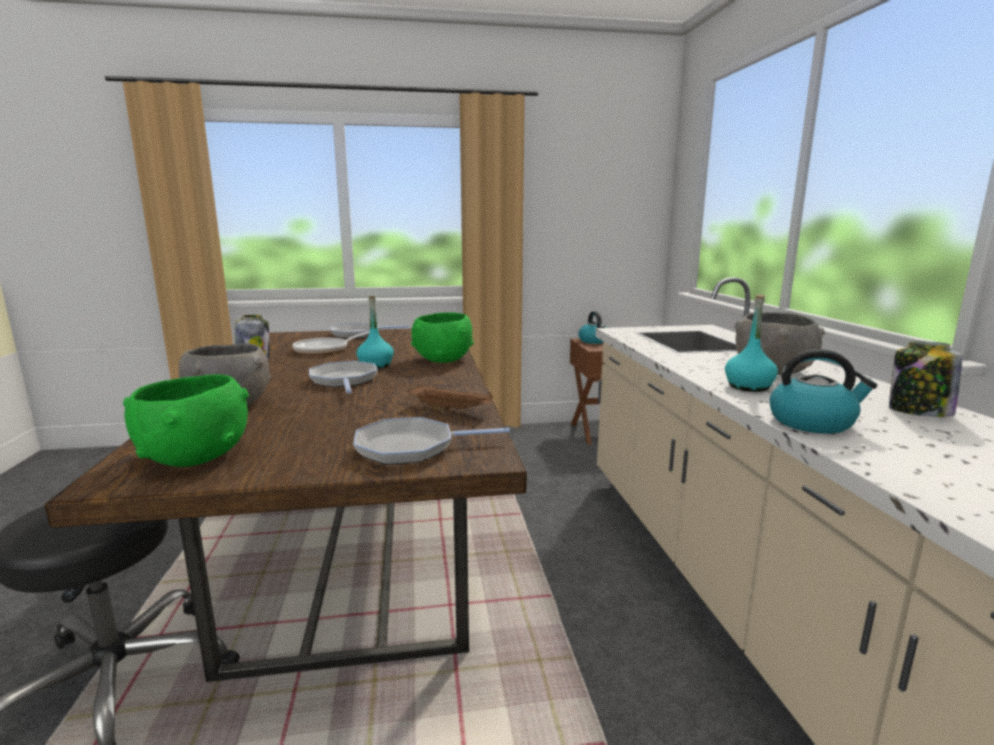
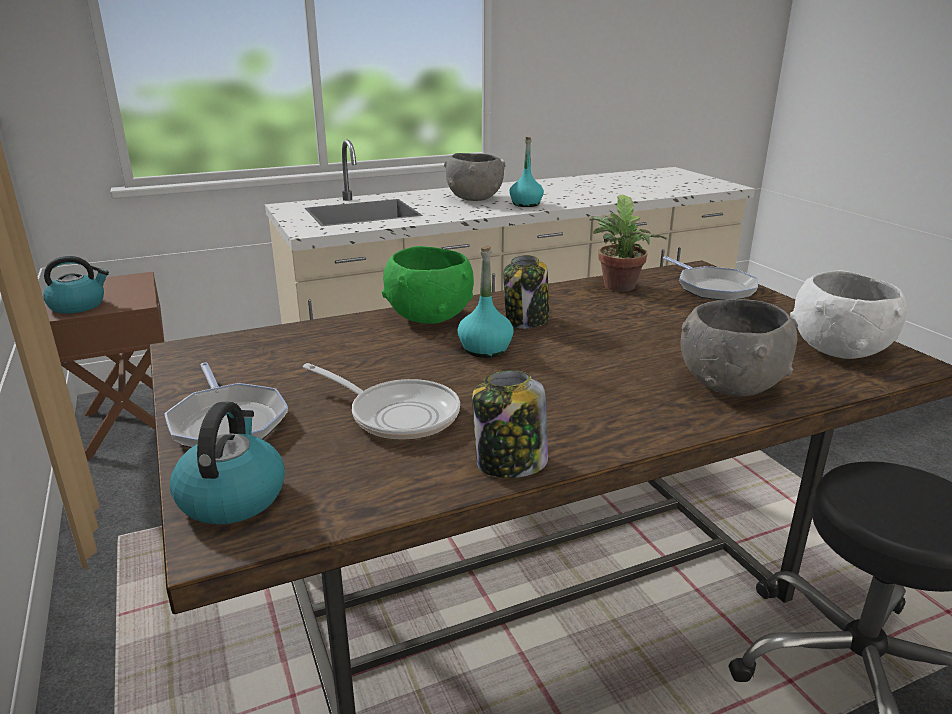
camera: 105 degrees left, 10 degrees up
green bowl [123,375,249,467] -> white bowl [790,271,907,359]
frying pan [309,361,378,393] -> none
brown tray [407,386,493,412] -> potted plant [589,195,667,291]
kettle [770,349,878,434] -> kettle moved to [170,402,285,524]
jar [889,342,962,417] -> jar moved to [504,255,549,329]

